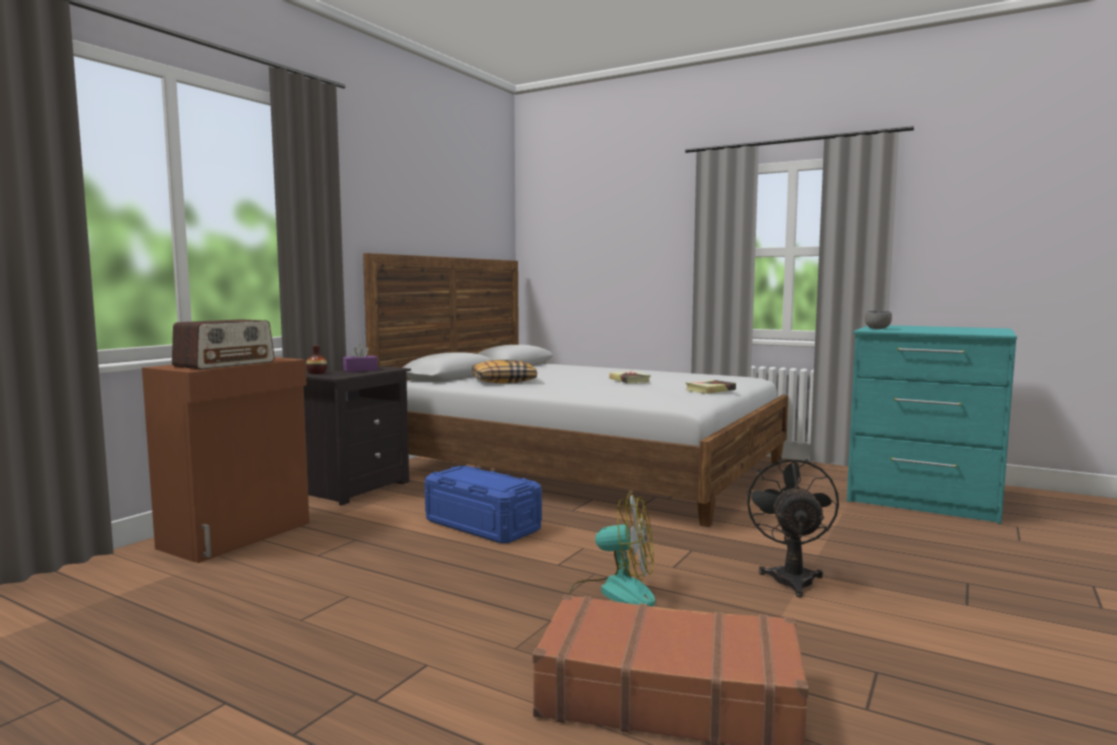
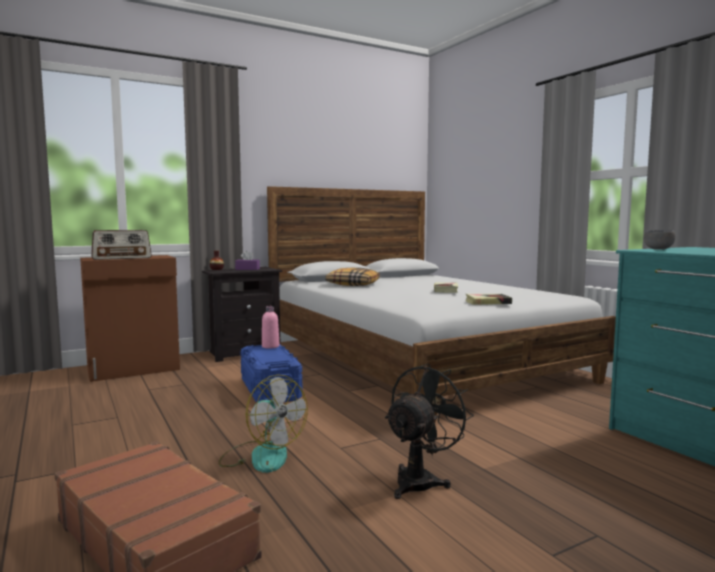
camera: 30 degrees right, 0 degrees up
none -> pink bottle [262,306,279,349]

